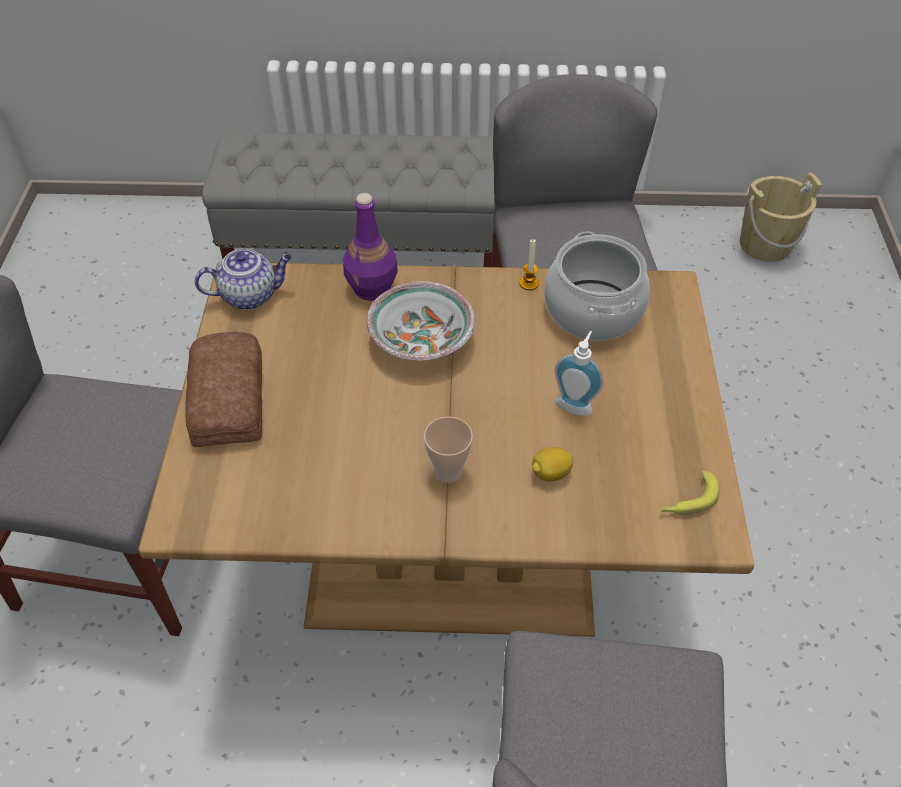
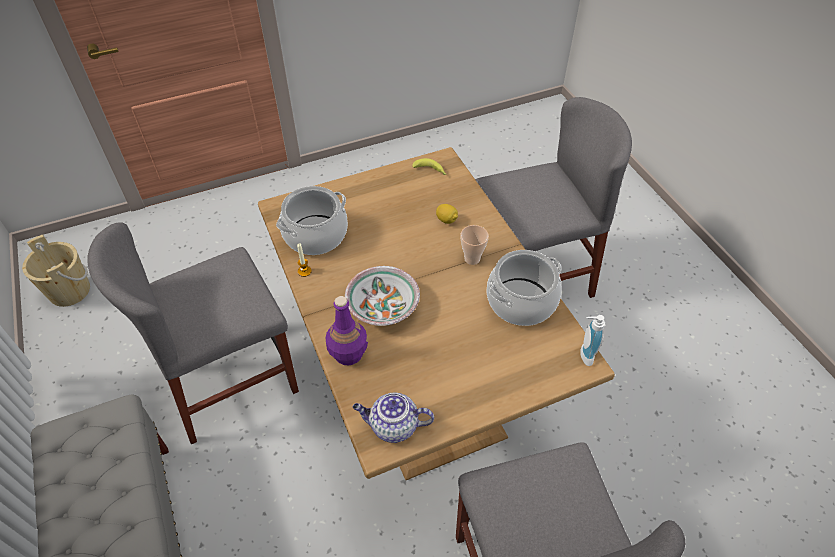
camera: 115 degrees left, 0 degrees up
bread [185,332,262,447] -> none
teapot [195,249,292,310] -> teapot turned 45 degrees counterclockwise [353,393,434,443]
soap dispenser [555,331,603,416] -> soap dispenser moved to [580,315,605,366]
none -> cooking pot [486,250,561,326]

